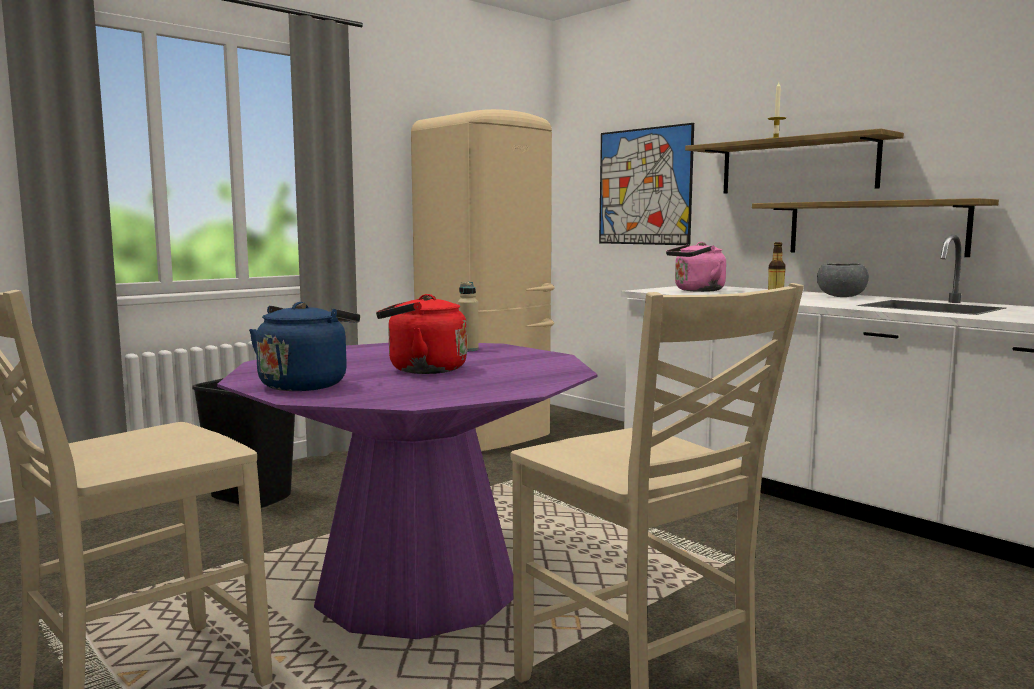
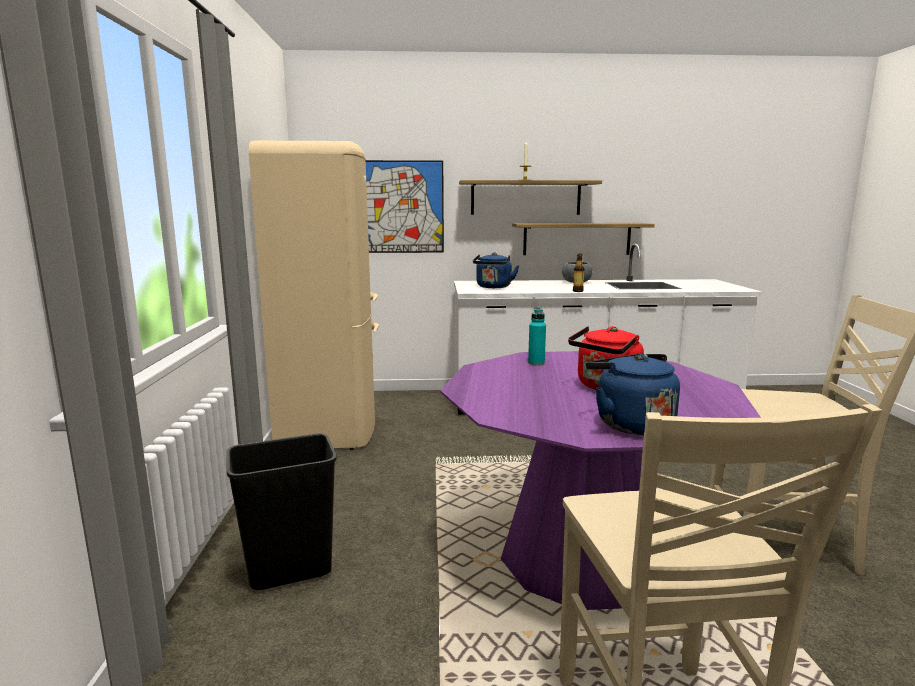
camera: 50 degrees left, 5 degrees up
beige bottle [458,282,479,351] -> turquoise bottle [528,308,546,365]
pink kettle [666,242,726,292] -> blue kettle [473,252,519,288]

